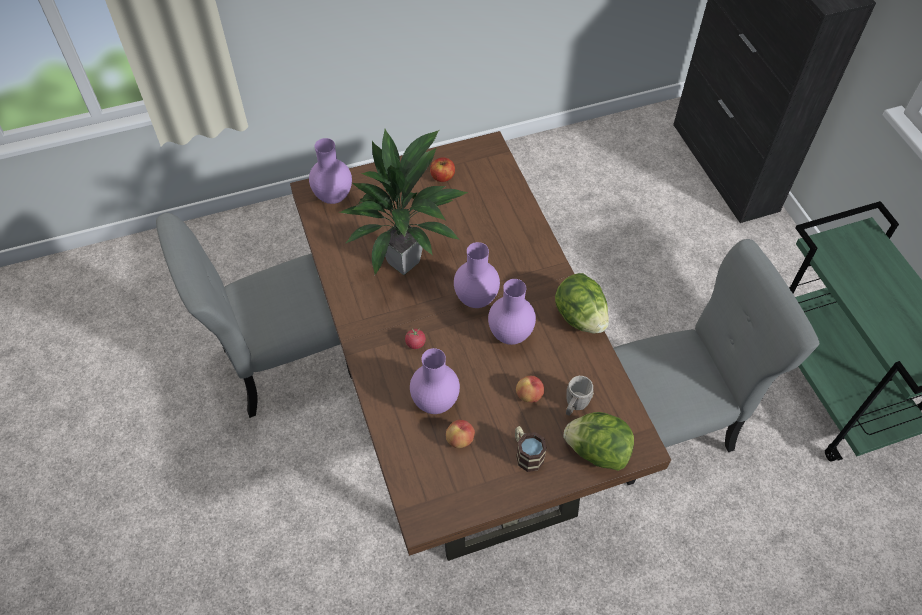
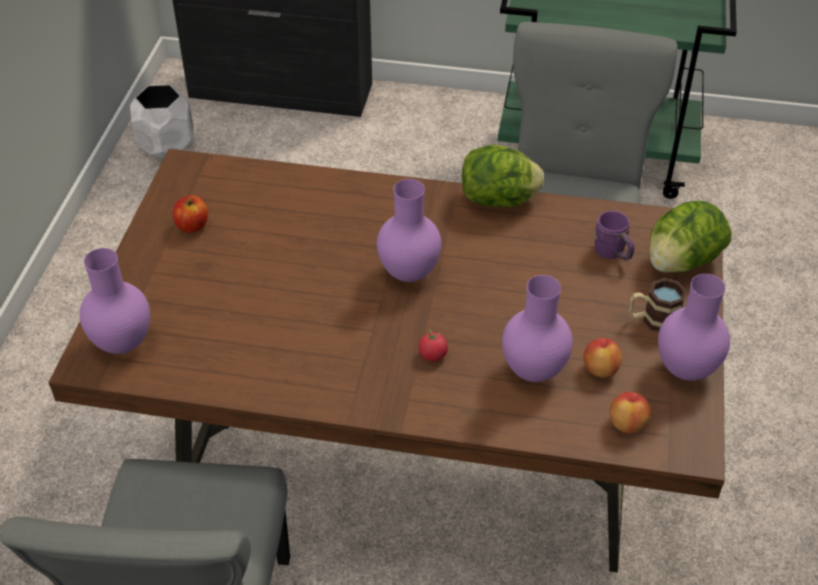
camera: 60 degrees left, 10 degrees down
potted plant [340,129,468,275] -> none
purple vase [488,279,536,345] -> purple vase moved to [658,274,730,381]
apple [516,376,544,403] -> apple moved to [610,392,651,434]
grey mug [566,376,594,416] -> purple mug [594,211,635,260]
none -> white planter [130,85,194,159]

